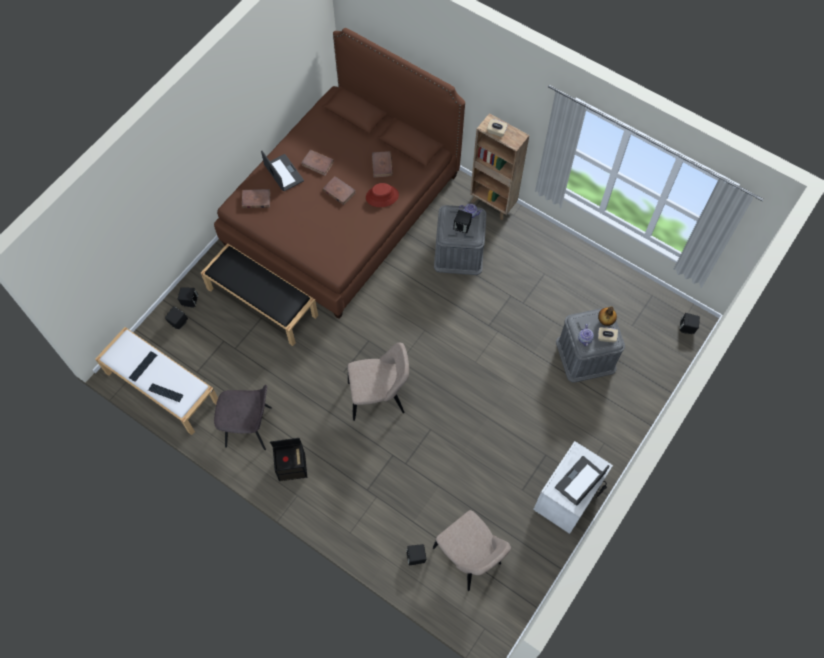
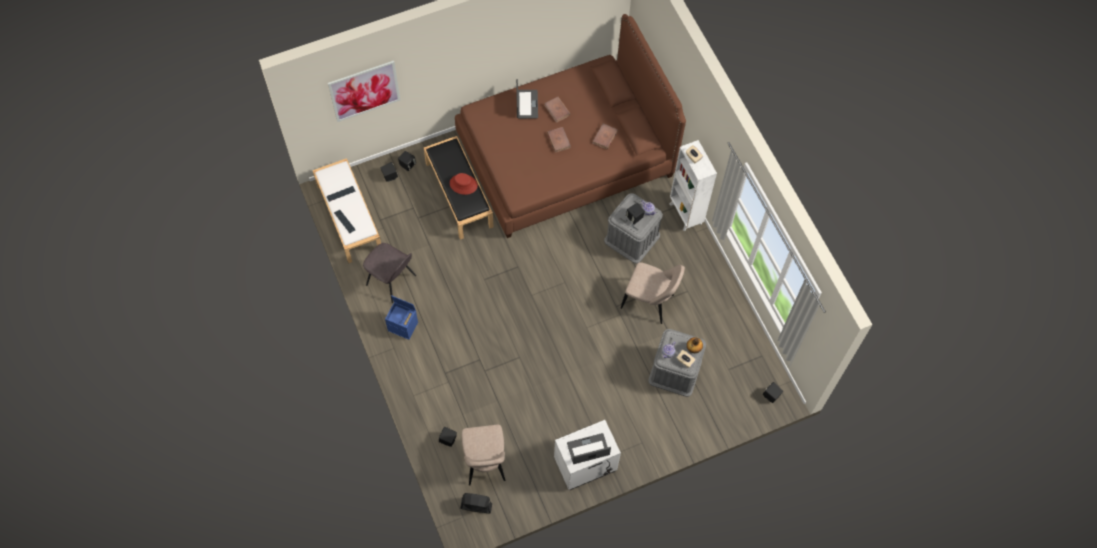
camera: 30 degrees right, 0 degrees up
brown book [242,189,270,208] -> none
black storage box [270,438,307,481] -> blue storage box [385,295,418,340]
beige chair [348,343,409,421] -> beige chair moved to [621,262,685,324]
red hat [366,183,399,207] -> red hat moved to [450,173,478,195]
brown bookcase [470,113,529,220] -> white bookcase [669,140,717,231]
none -> picture [328,61,400,122]
none -> black fan [460,493,492,513]

